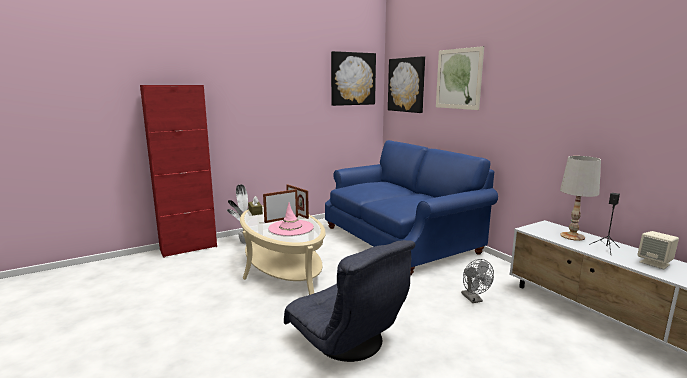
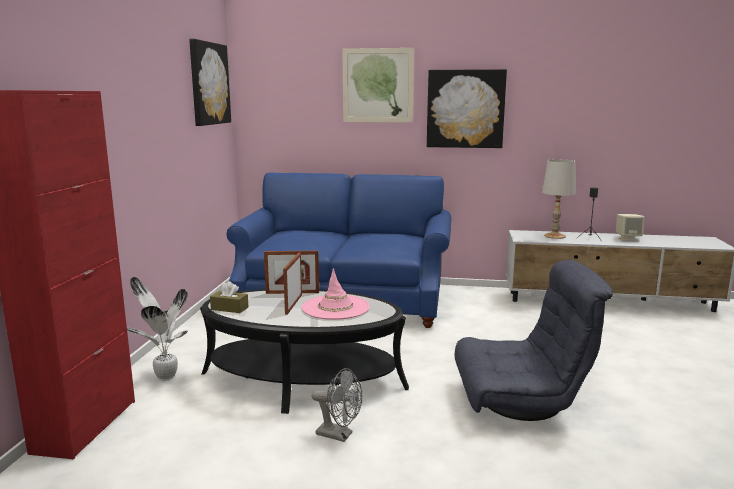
camera: 50 degrees left, 0 degrees up
beige coffee table [240,205,326,295] -> black coffee table [200,289,409,414]
picture [388,56,425,113] -> picture moved to [427,69,507,148]
grey fan [461,259,494,303] -> grey fan moved to [312,368,362,442]

